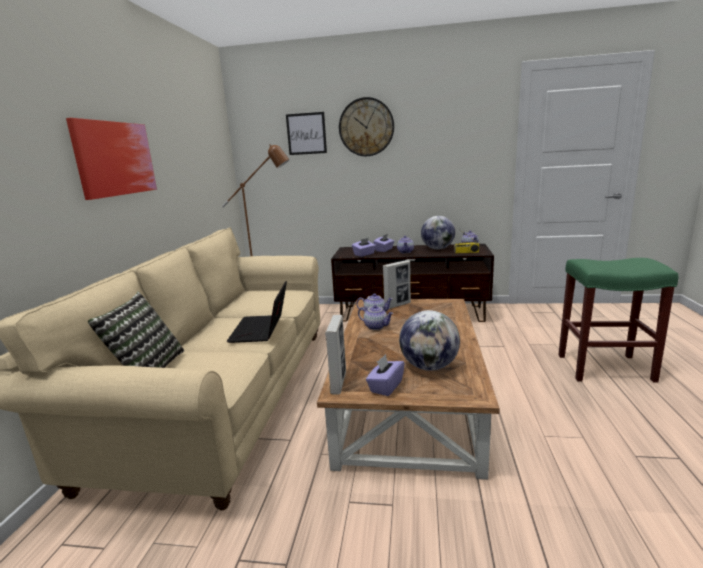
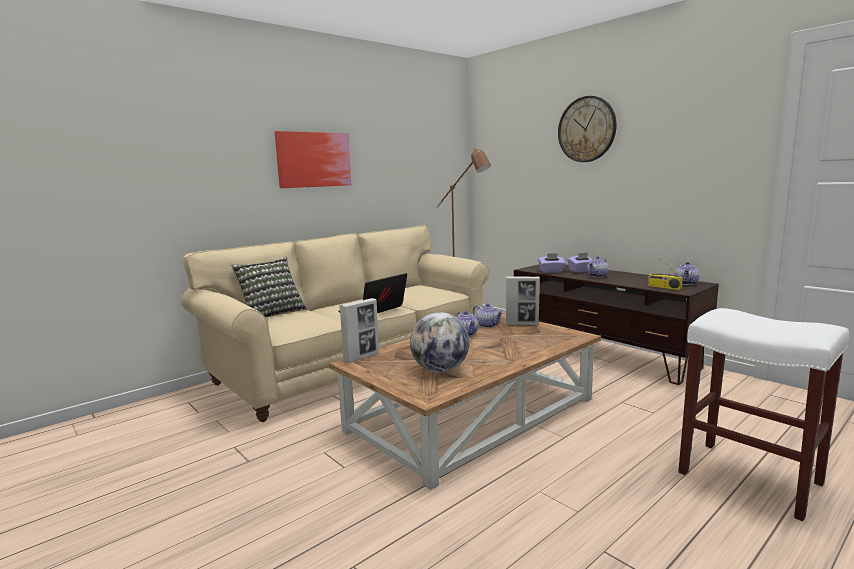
camera: 40 degrees right, 5 degrees down
picture [286,112,327,155] -> none
purple tissue box [366,354,405,396] -> none
globe [421,216,455,249] -> none
green stool [558,258,678,383] -> white stool [678,308,849,521]

